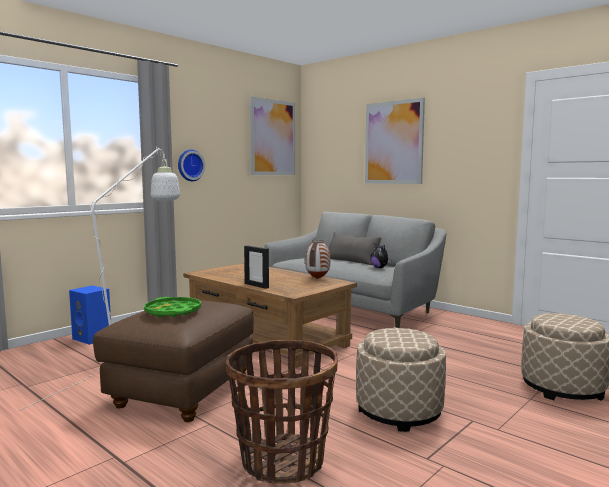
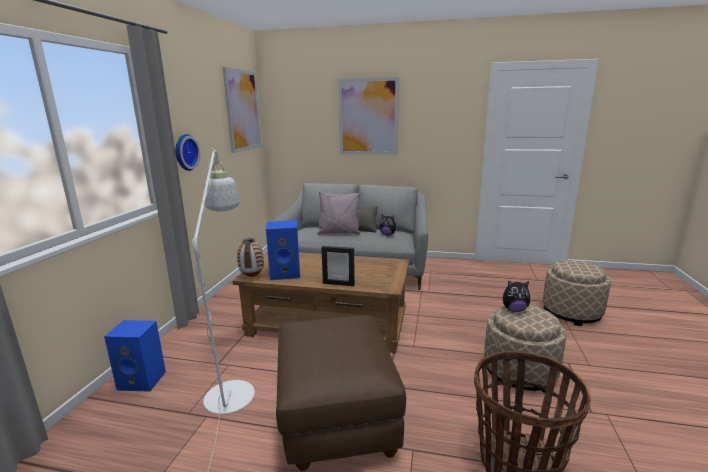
camera: 30 degrees left, 10 degrees up
green tray [144,297,201,318] -> none
vase [305,240,330,279] -> vase moved to [237,238,264,277]
none -> blue speaker [266,220,300,280]
none -> purple pillow [317,192,360,235]
none -> plush toy [503,281,530,312]

